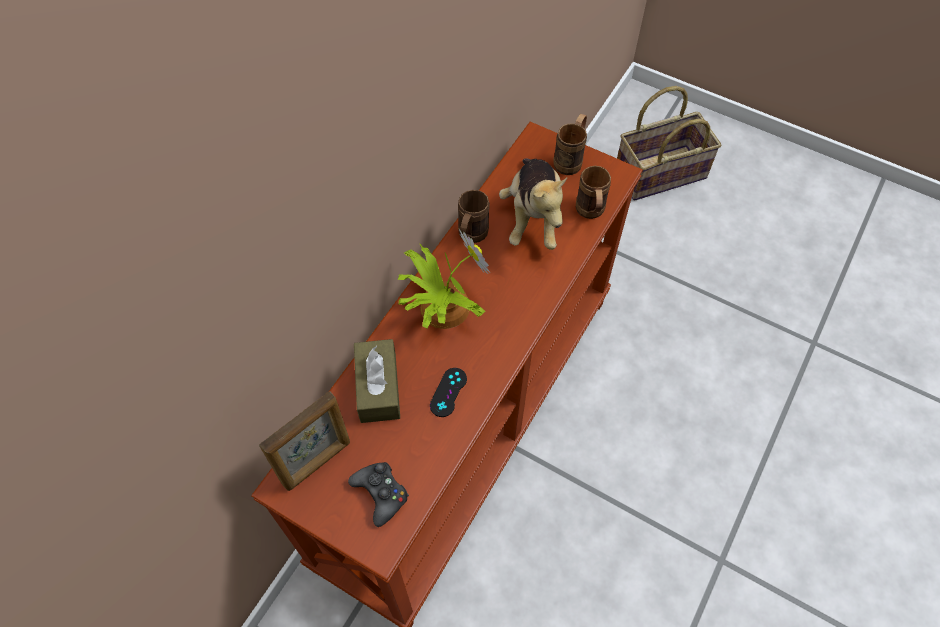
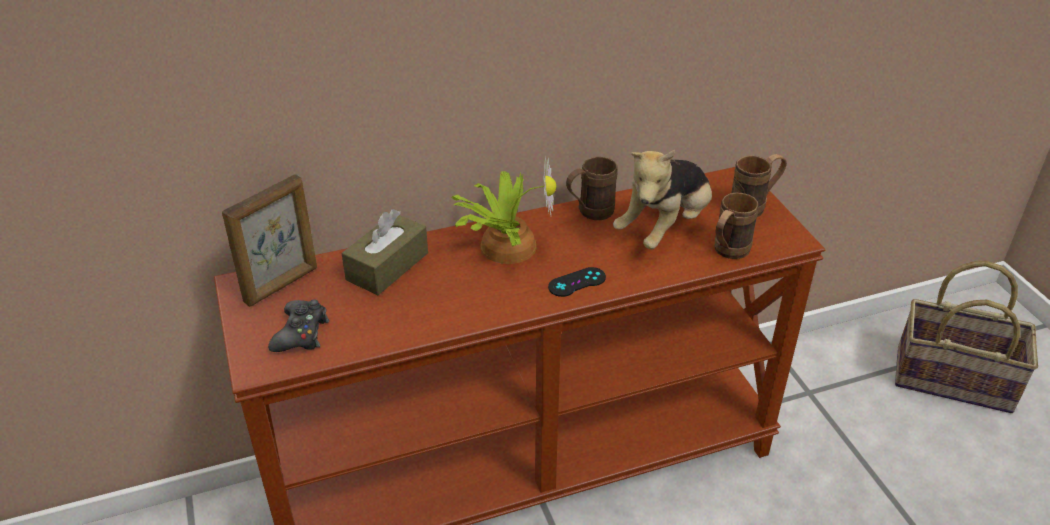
camera: 40 degrees right, 20 degrees down
picture frame [259,391,350,491] -> picture frame turned 45 degrees counterclockwise [222,174,317,307]
black game controller [430,368,467,417] -> black game controller moved to [548,267,606,297]

